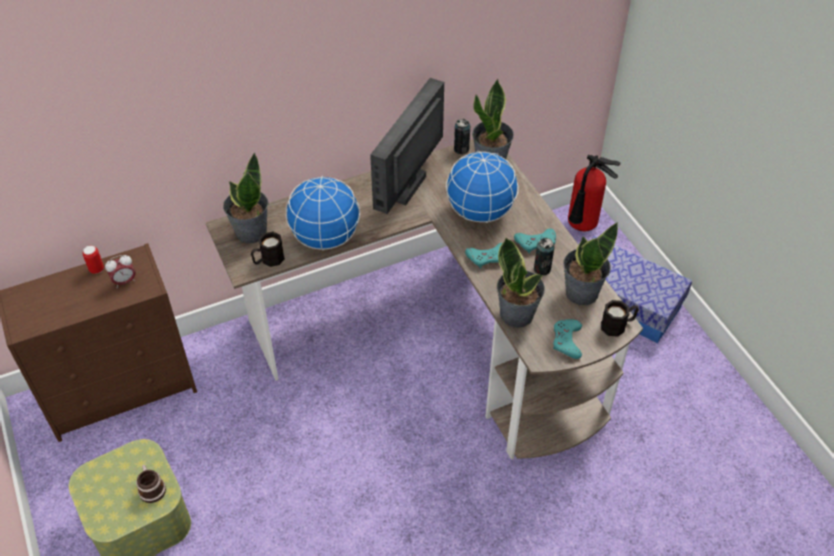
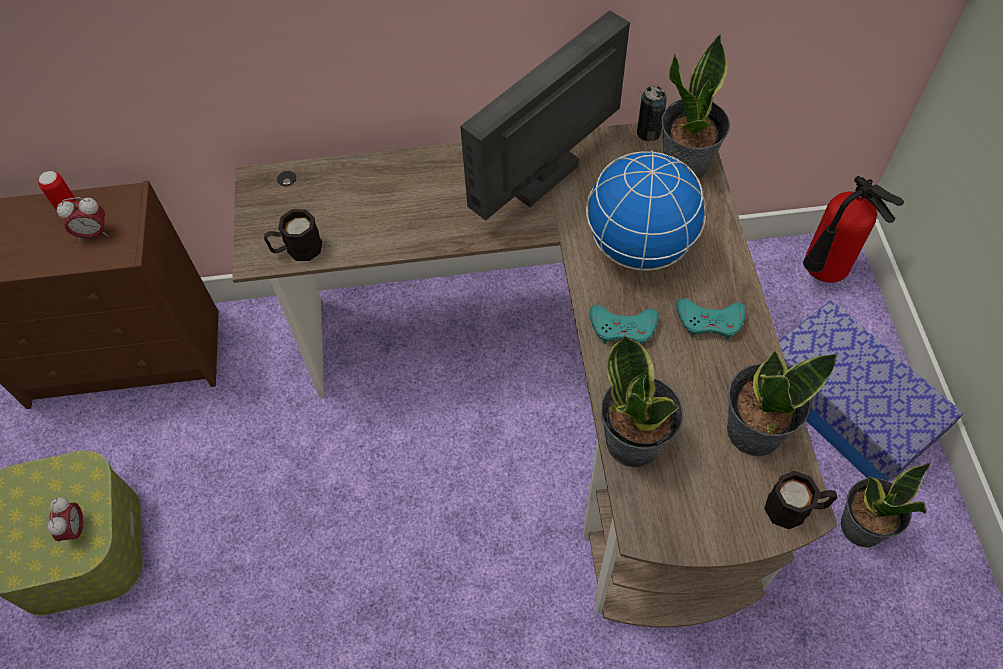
camera: 20 degrees right, 10 degrees up
mug [136,465,166,503] -> alarm clock [47,497,84,542]
potted plant [223,152,268,244] -> potted plant moved to [840,462,930,548]
globe [286,176,360,250] -> none
can [534,238,554,275] -> none
turquoise game controller [553,319,582,359] -> none

